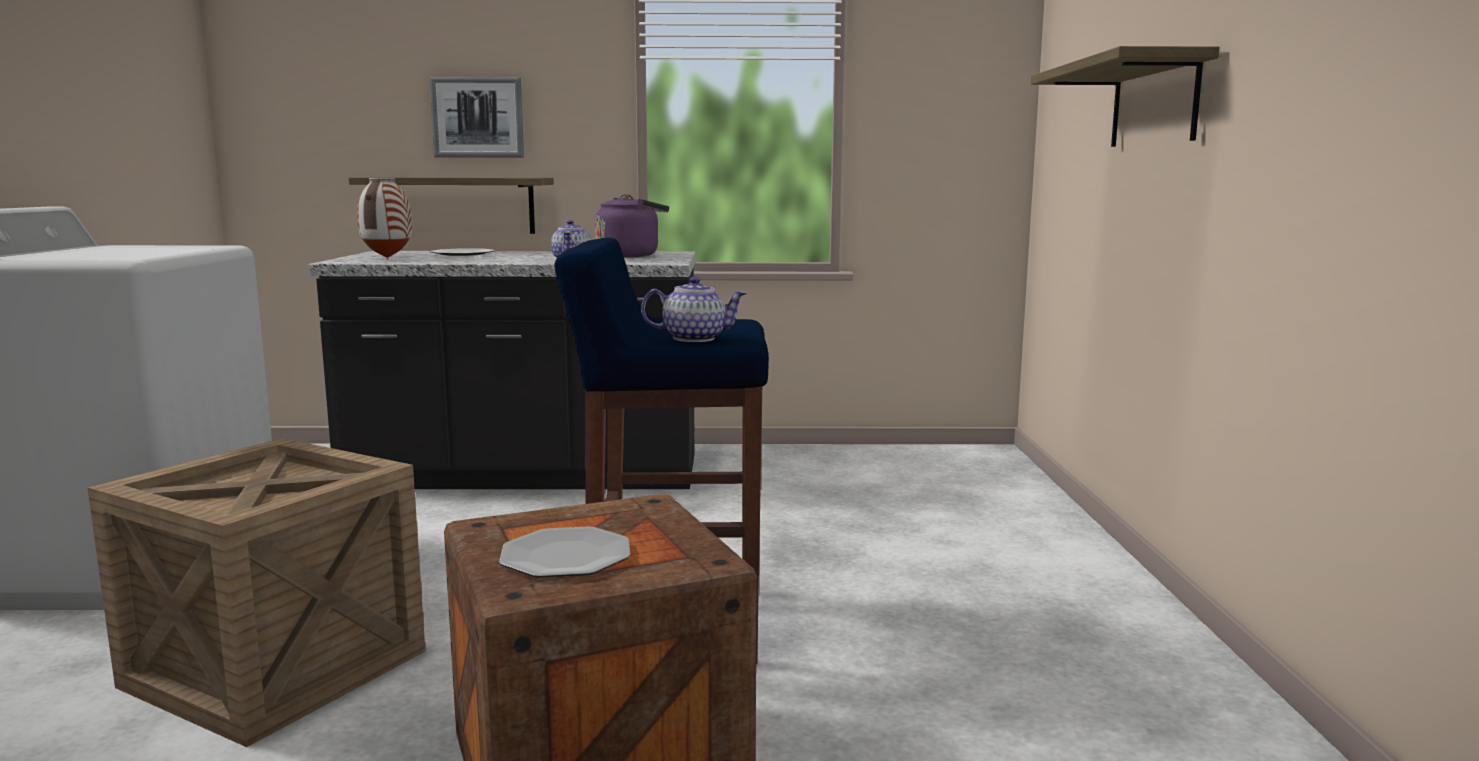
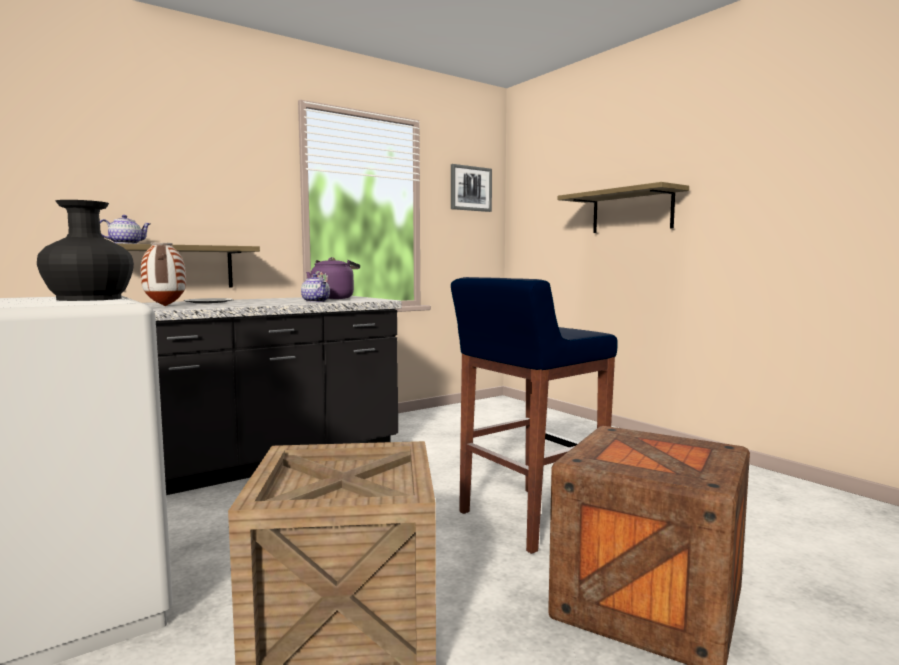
camera: 35 degrees left, 5 degrees down
picture [429,77,524,158] -> picture moved to [451,164,492,212]
plate [499,526,630,578] -> none
teapot [641,277,747,342] -> teapot moved to [100,215,150,244]
none -> black vase [37,200,134,301]

